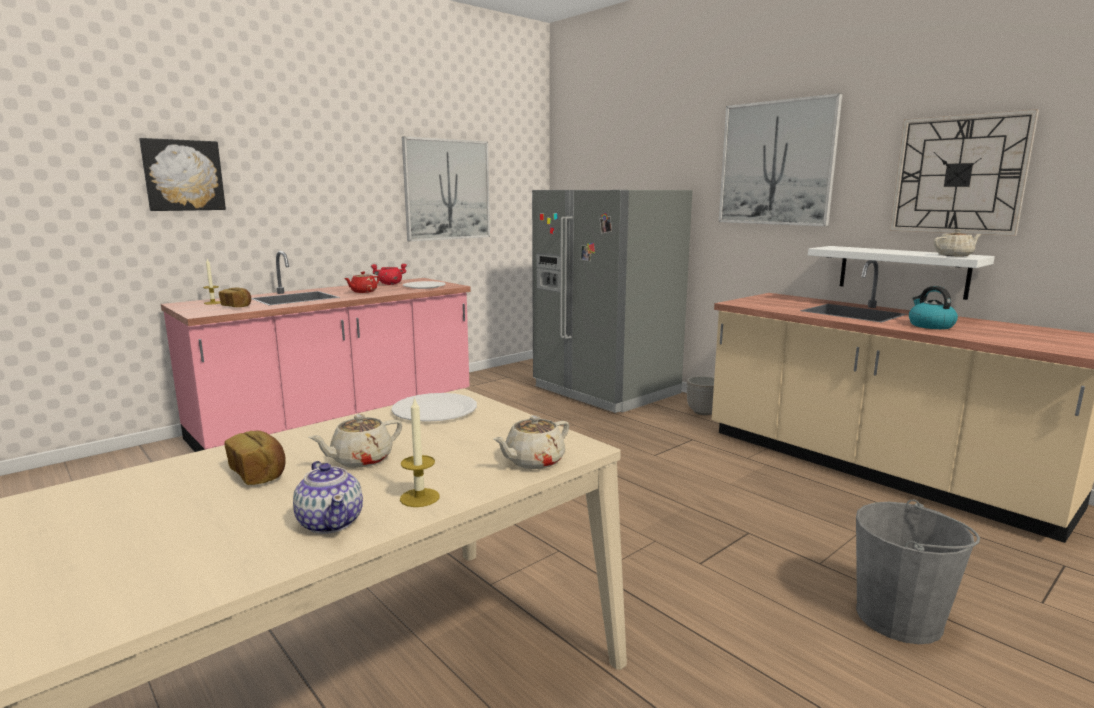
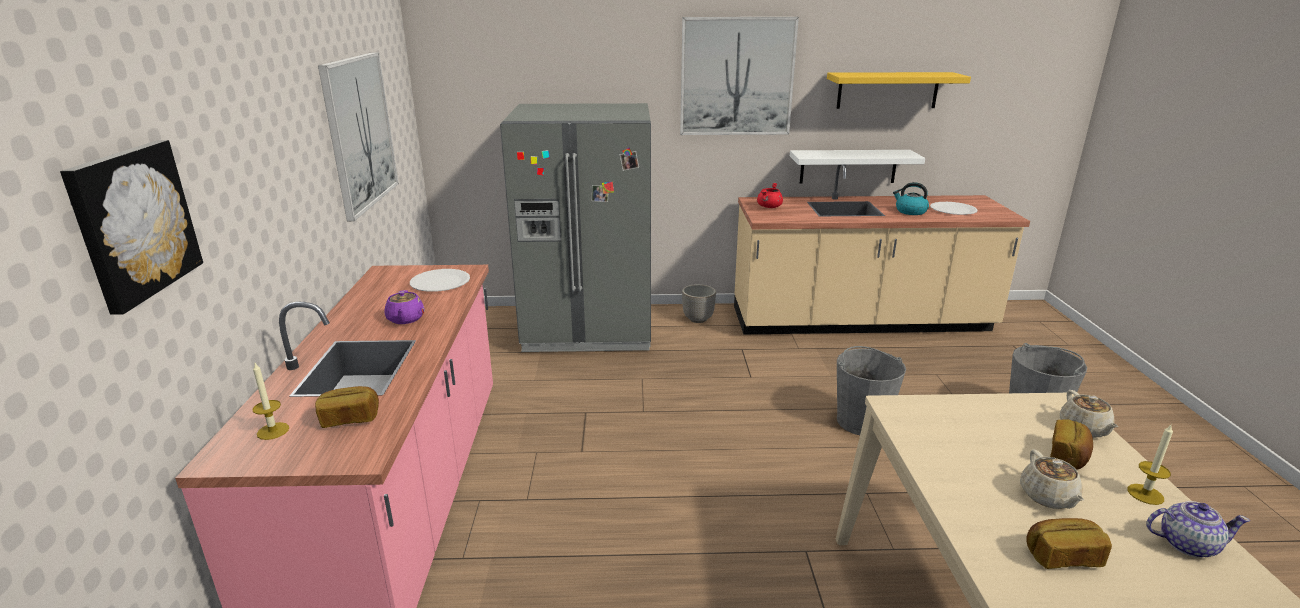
camera: 50 degrees left, 10 degrees up
red teapot [344,271,380,293] -> purple teapot [384,290,425,324]
red cooking pot [371,263,407,285] -> red cooking pot moved to [757,183,783,208]
white plate [391,393,477,422] -> white plate moved to [930,202,978,215]
wall clock [890,109,1039,236] -> yellow shelf [827,72,971,109]
beige teapot [934,229,982,256] -> none
none -> grey bucket [837,346,906,435]
none -> bread [1050,420,1093,470]

